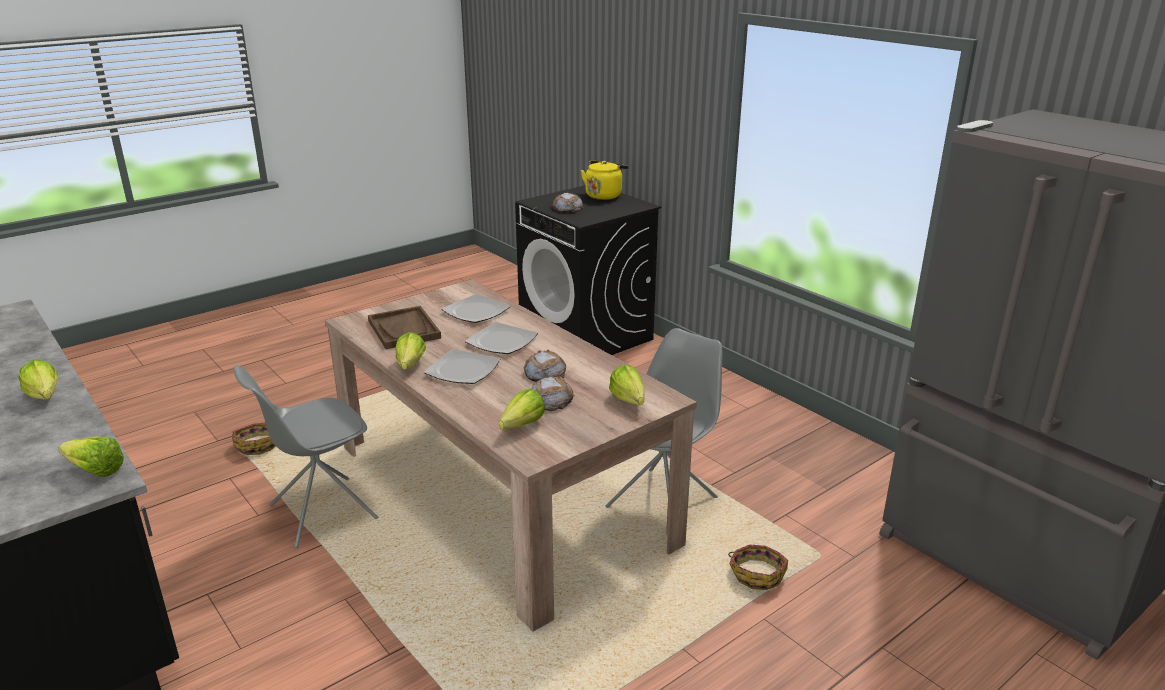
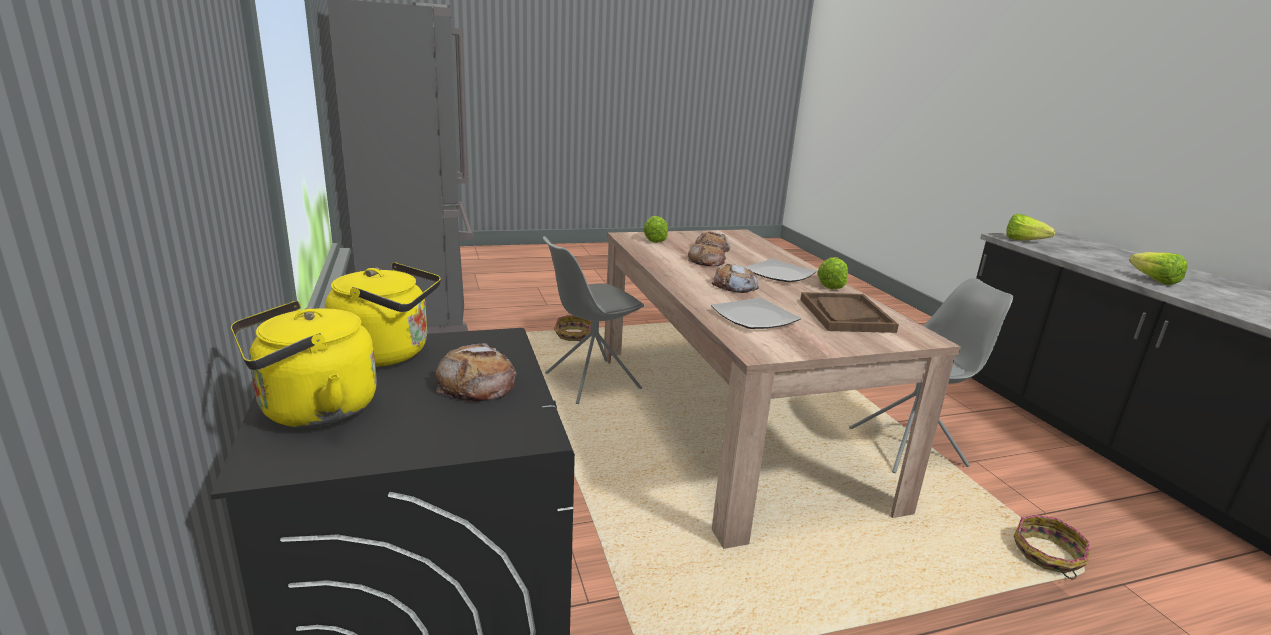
camera: 160 degrees left, 5 degrees down
plate [465,322,538,354] -> bread [711,264,759,293]
lettuce [499,389,545,430] -> none
none -> yellow kettle [325,262,441,367]

